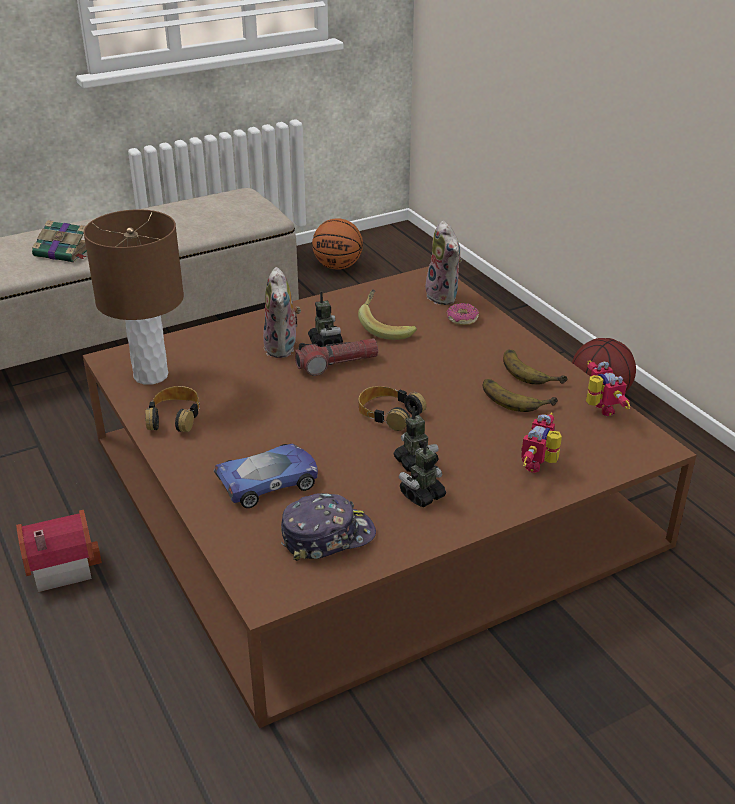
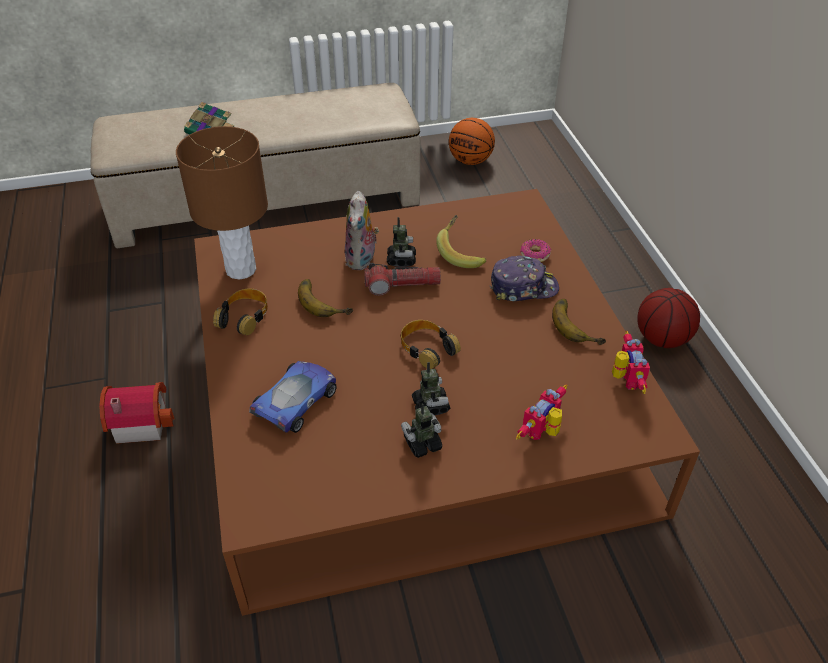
camera: 15 degrees right, 10 degrees up
toy car [214,443,318,508] -> toy car turned 45 degrees counterclockwise [249,361,336,433]
cap [281,493,376,561] -> cap moved to [490,256,559,301]
plush toy [426,221,462,305] -> none
banana [483,379,558,412] -> banana moved to [298,279,353,317]

